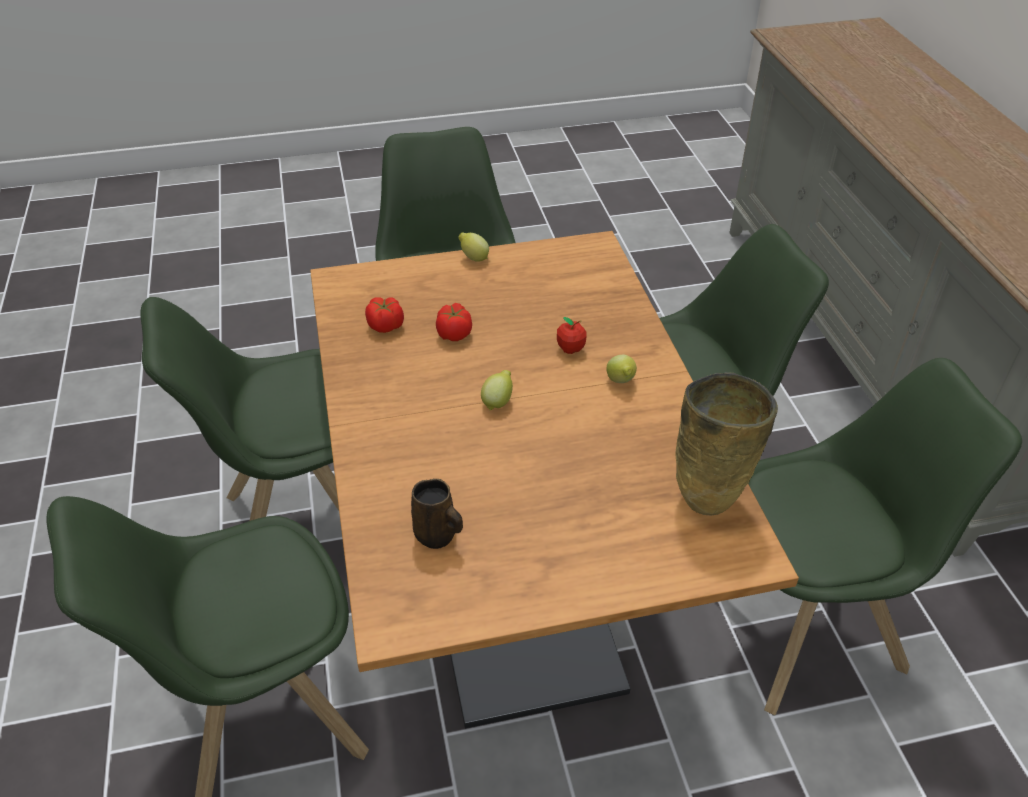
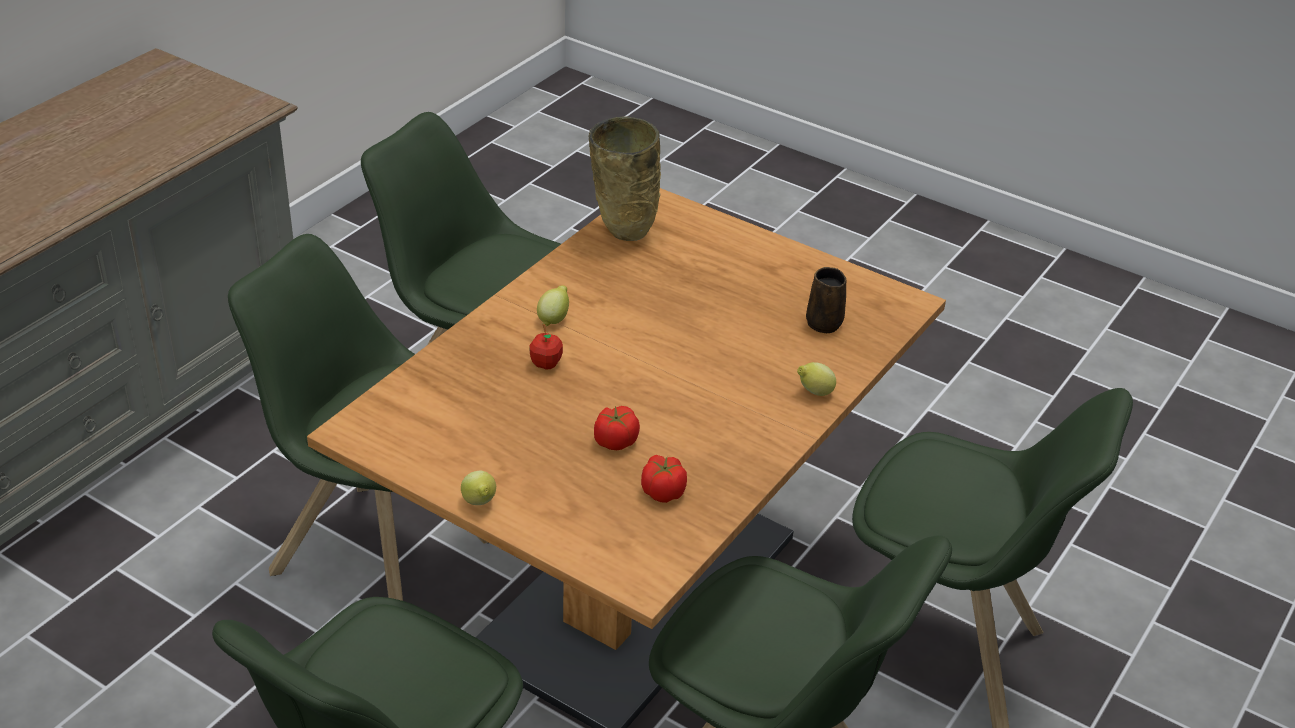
camera: 135 degrees left, 5 degrees down
lemon [481,370,513,410] -> lemon moved to [797,362,836,396]

